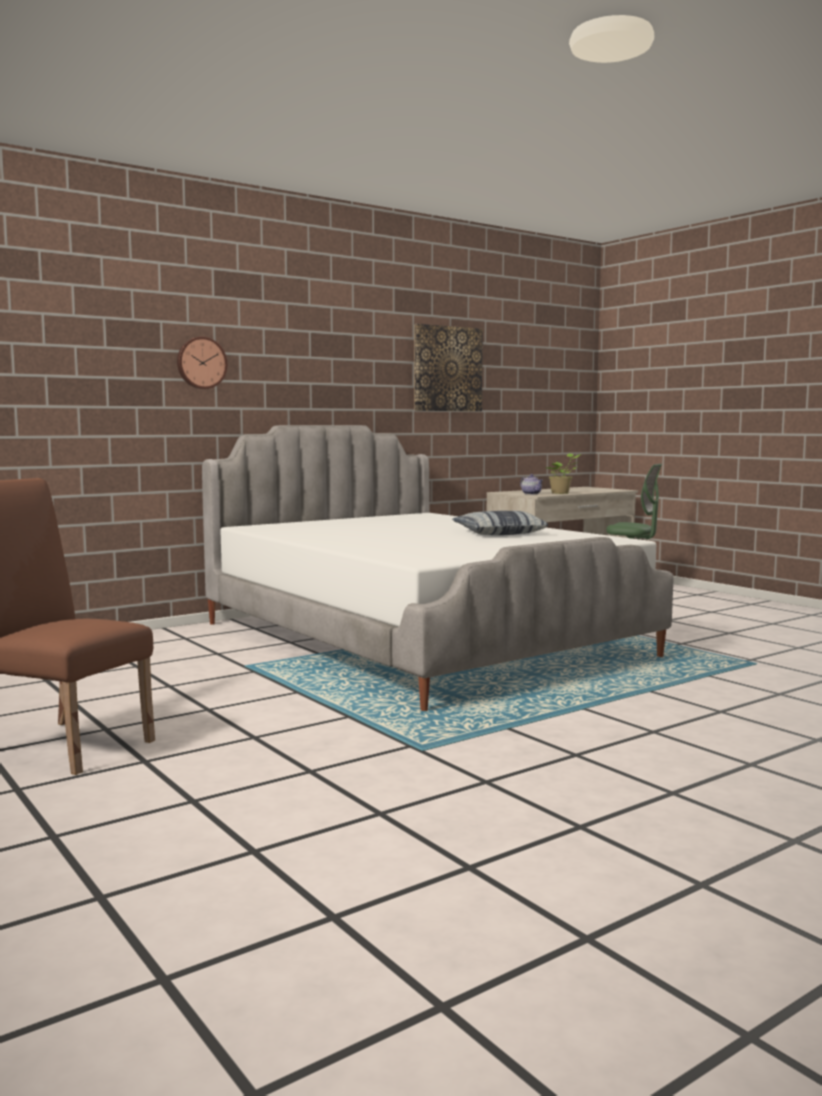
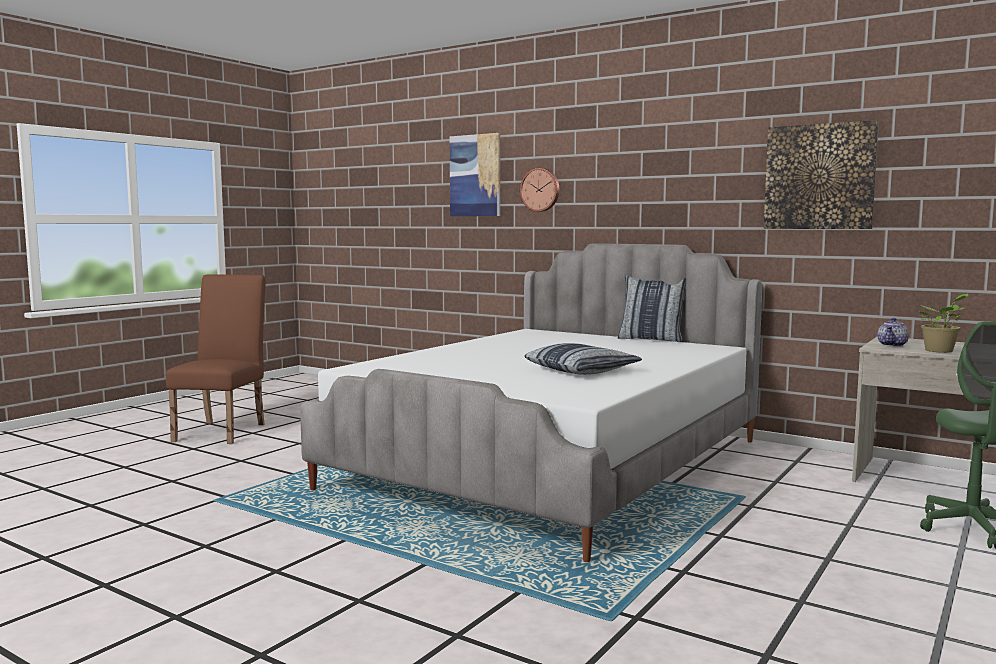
camera: 70 degrees right, 0 degrees up
none -> picture [450,133,500,216]
none -> pillow [618,275,686,342]

